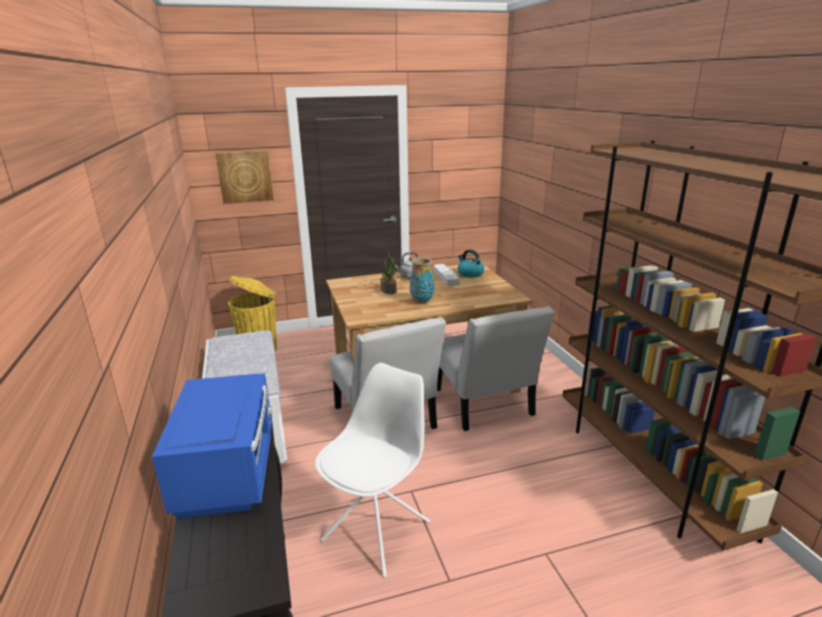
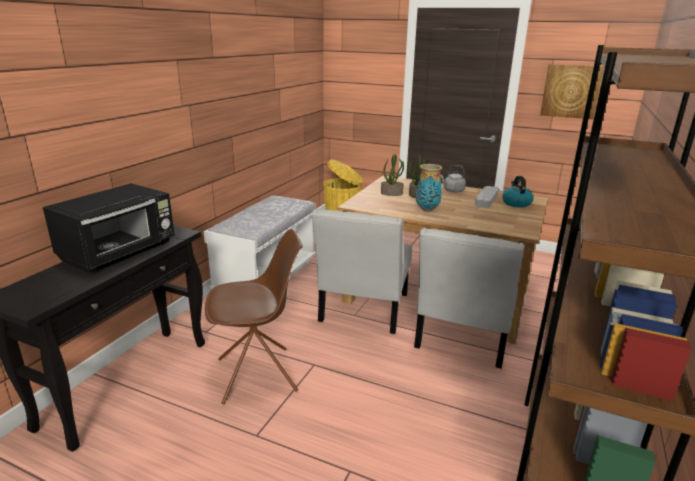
camera: 40 degrees right, 0 degrees up
blue microwave [152,373,272,519] -> black microwave [43,183,174,273]
picture [216,150,274,204] -> picture moved to [540,64,604,119]
white chair [315,363,430,577] -> brown chair [205,229,303,404]
none -> potted plant [381,154,404,196]

